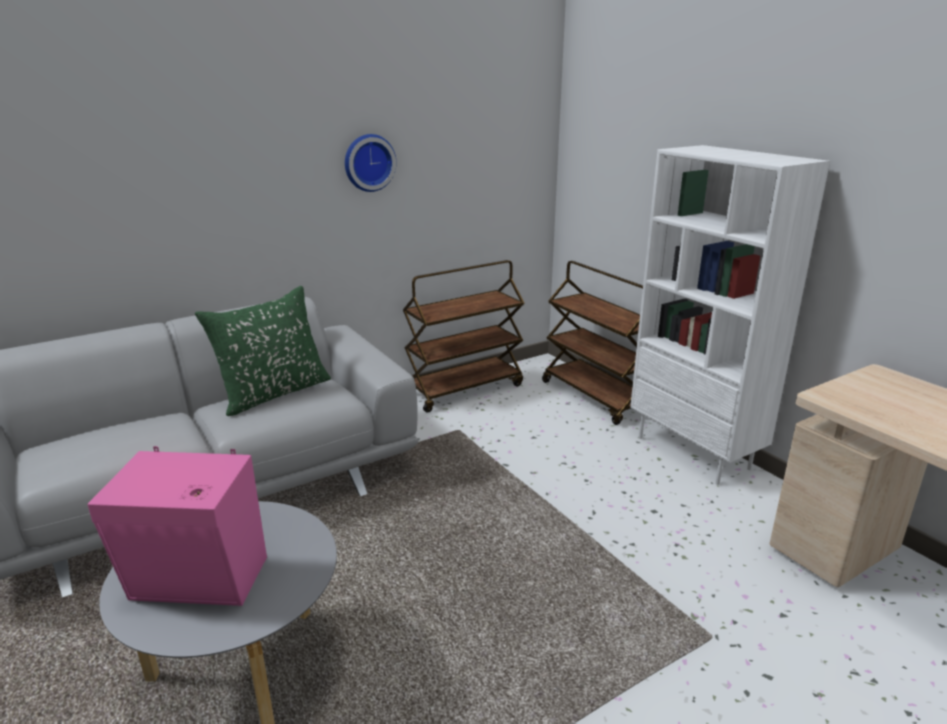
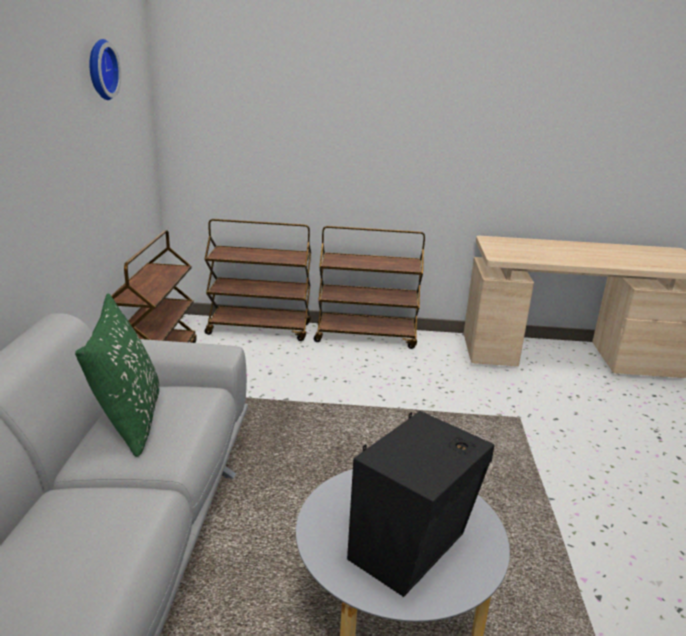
camera: 55 degrees left, 0 degrees up
pink speaker [88,446,267,606] -> black speaker [347,411,495,597]
wall clock [345,134,396,192] -> wall clock moved to [89,39,121,100]
white bookcase [630,145,830,485] -> brown cart [314,226,425,349]

